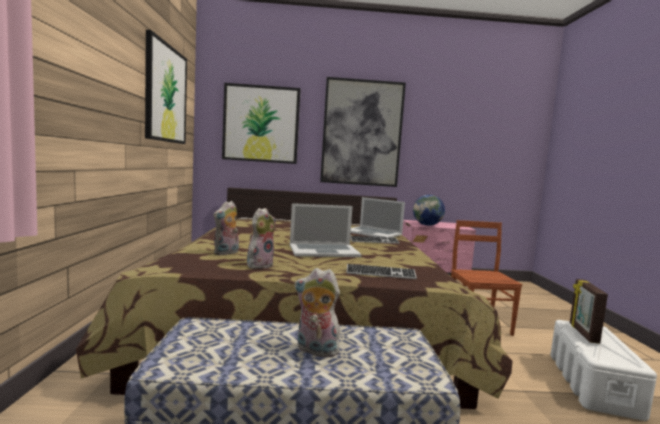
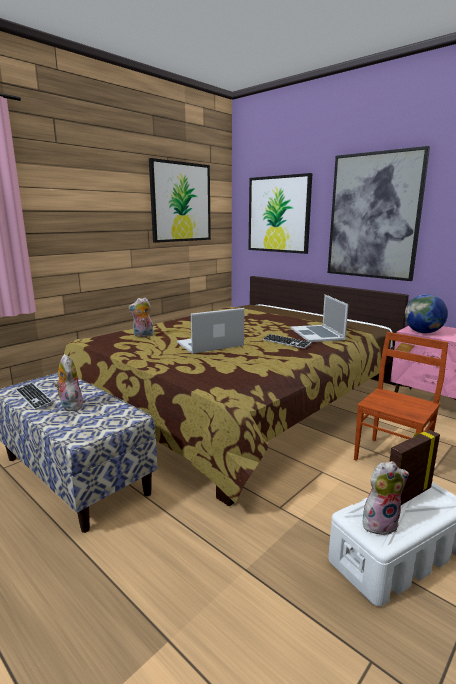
camera: 45 degrees right, 10 degrees up
plush toy [247,208,276,269] -> plush toy moved to [363,461,409,535]
laptop [290,203,362,257] -> laptop turned 120 degrees clockwise [177,308,244,354]
keyboard [346,264,417,279] -> keyboard moved to [16,383,53,410]

